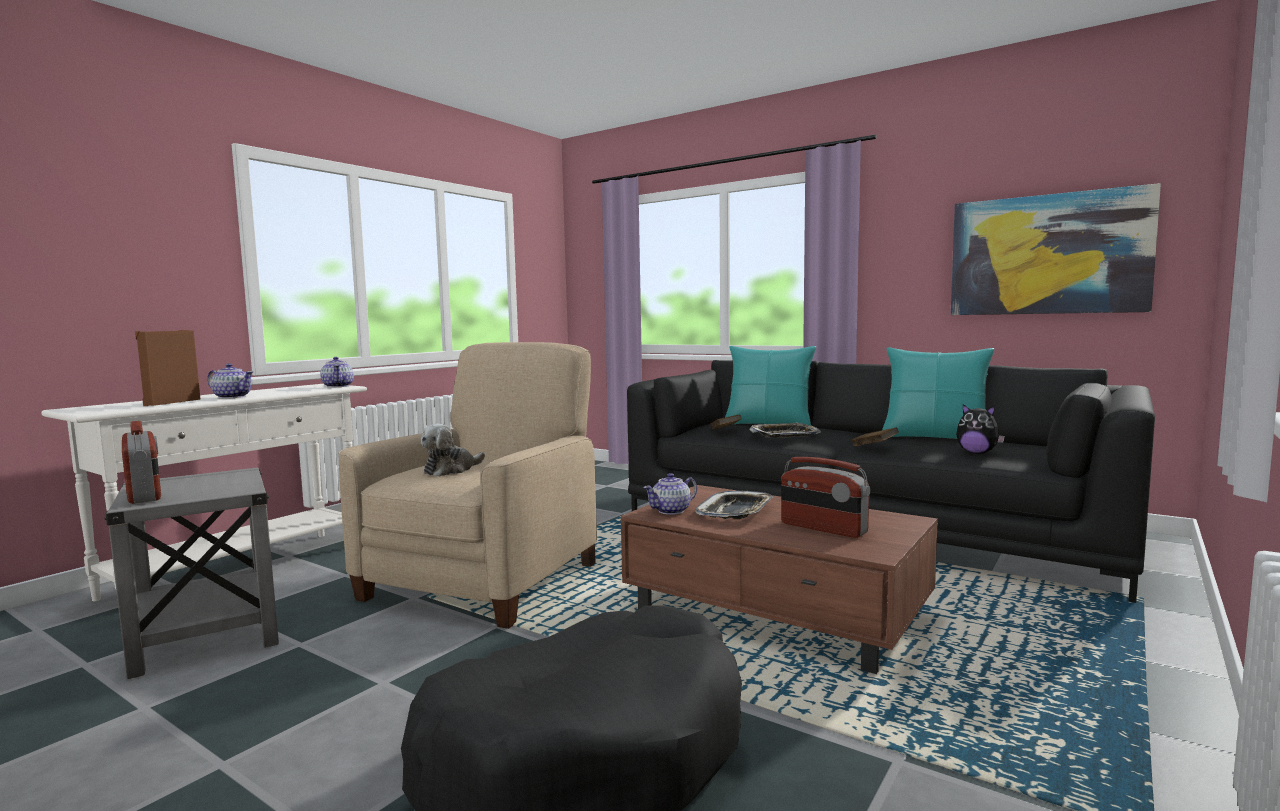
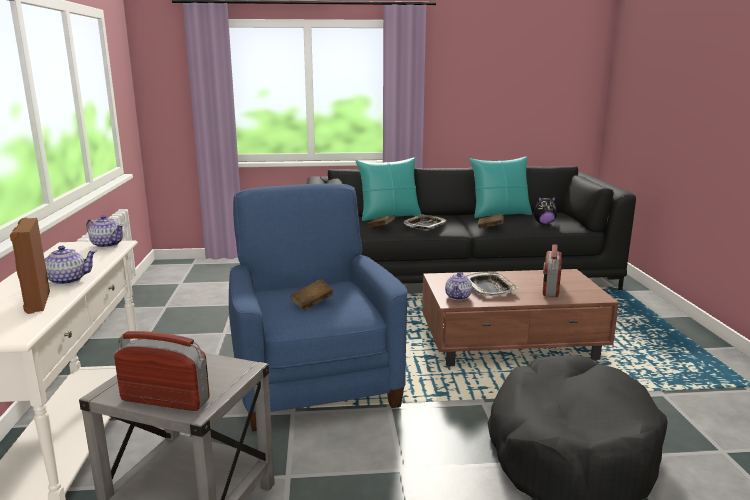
camera: 40 degrees left, 10 degrees up
beige armchair [338,342,597,629] -> blue armchair [229,184,407,431]
plush toy [421,424,485,476] -> brown book [290,279,334,311]
radio [781,457,870,538] -> radio turned 105 degrees clockwise [543,244,562,297]
picture [951,183,1161,315] -> none

